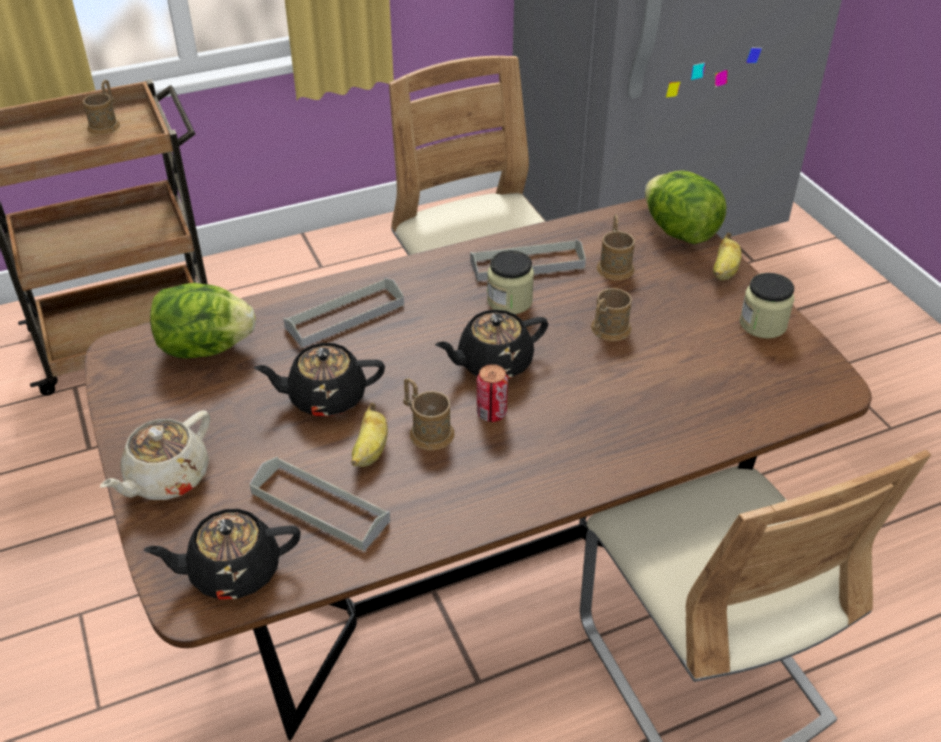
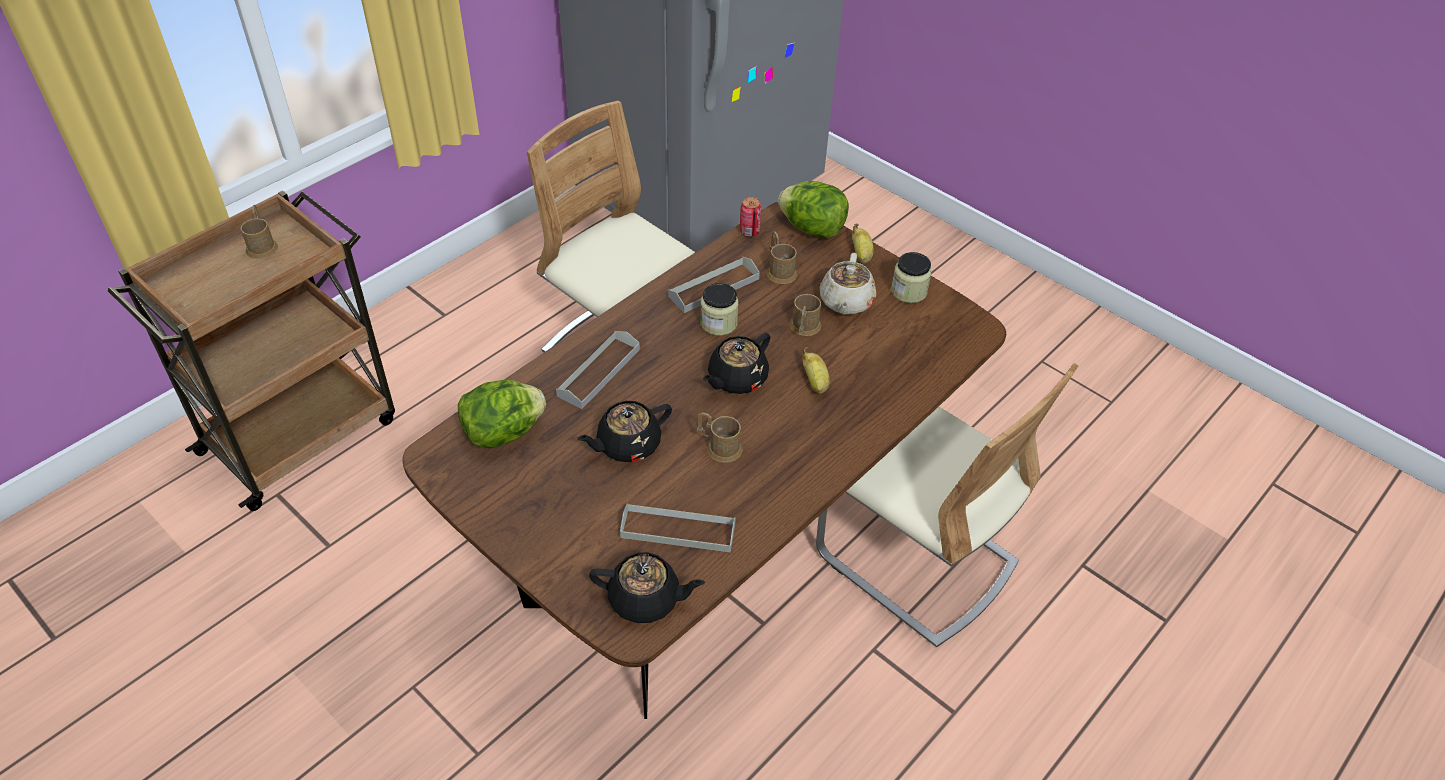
camera: 25 degrees left, 5 degrees up
beige teapot [100,410,210,500] -> beige teapot moved to [820,253,876,315]
black teapot [144,509,301,599] -> black teapot turned 135 degrees counterclockwise [589,552,705,623]
banana [351,403,388,467] -> banana moved to [802,347,830,394]
can [477,364,508,422] -> can moved to [740,197,761,237]

